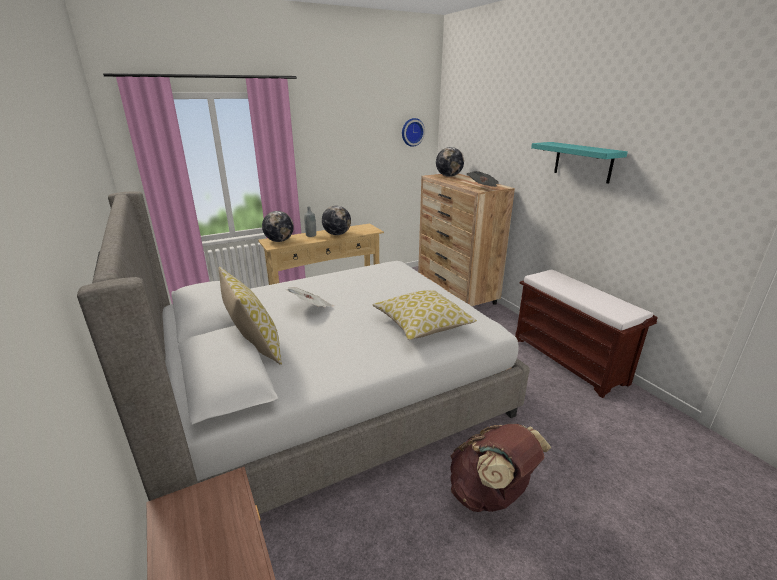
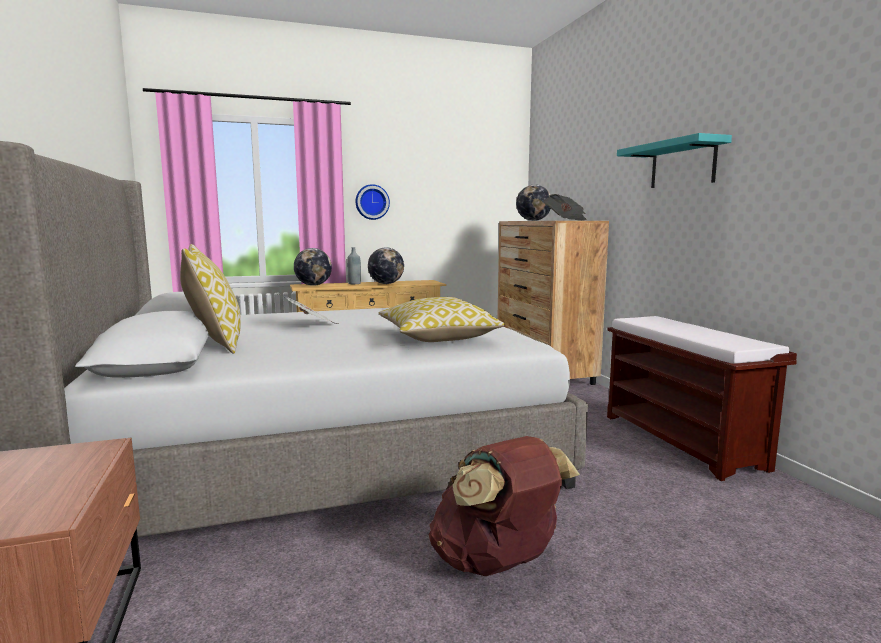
camera: 10 degrees right, 15 degrees down
wall clock [402,118,425,147] -> wall clock moved to [355,184,390,220]

